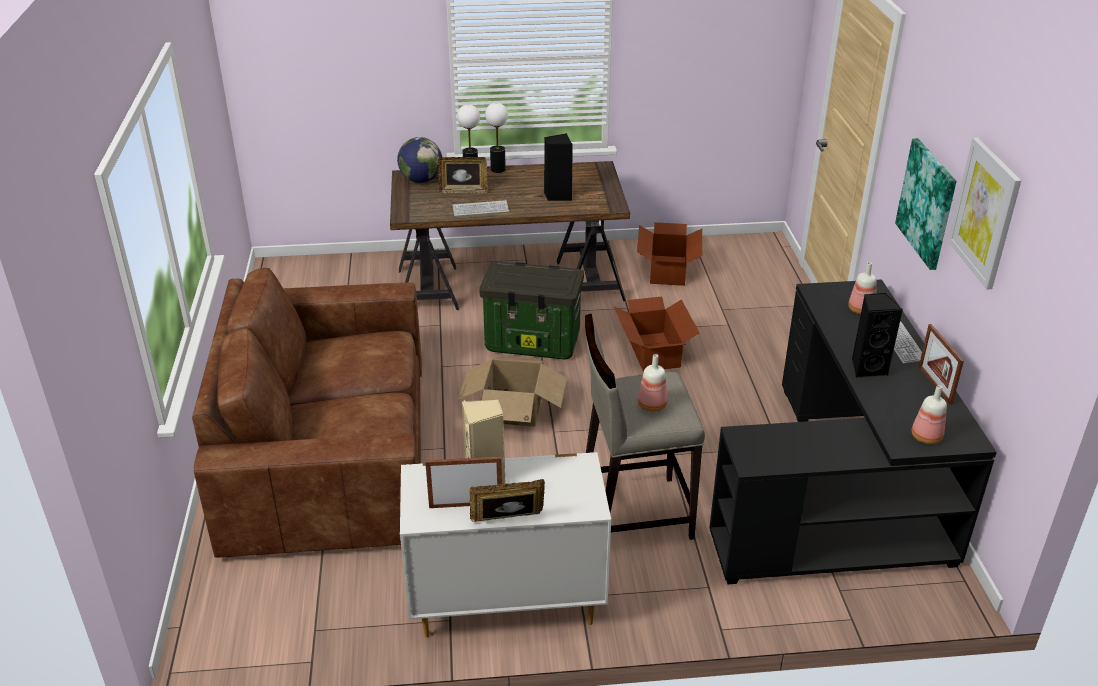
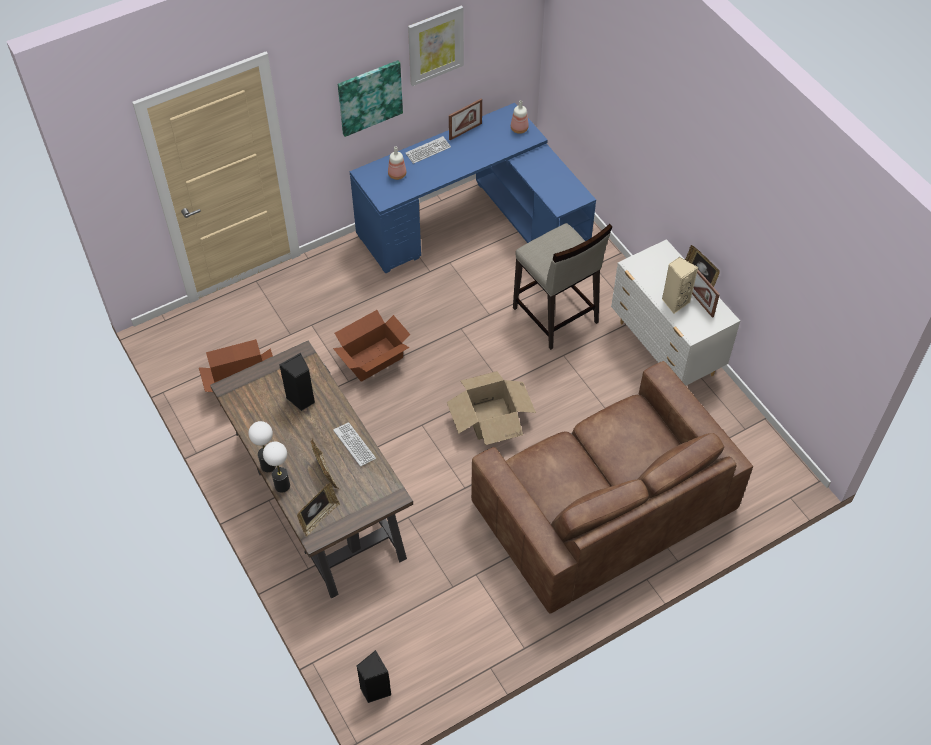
camera: 115 degrees left, 20 degrees up
globe [397,137,442,183] -> picture frame [297,483,340,537]
storage box [479,261,584,360] -> none
bottle [638,354,668,412] -> none
black desk [709,279,997,584] -> blue desk [350,103,596,274]
black speaker [852,293,903,378] -> black speaker moved to [357,650,391,703]

